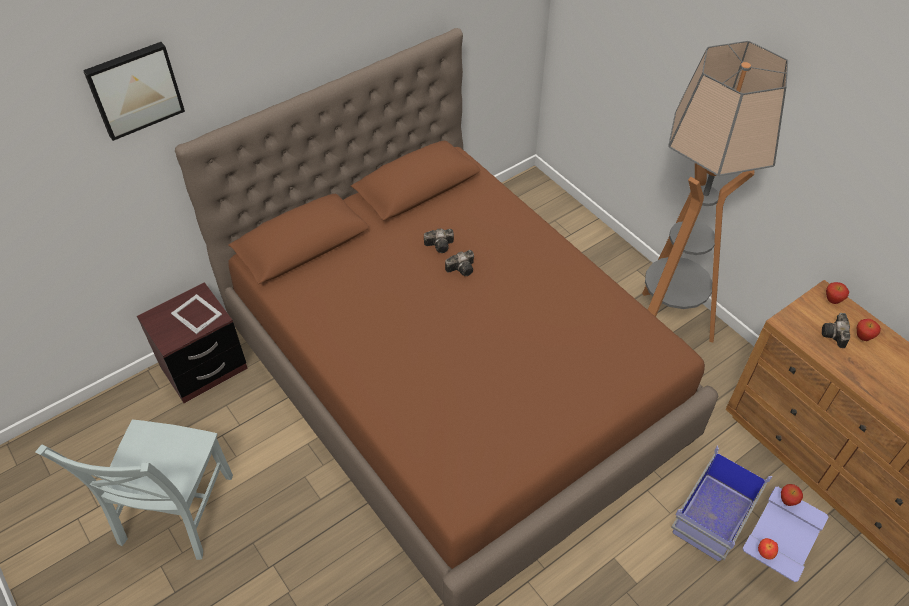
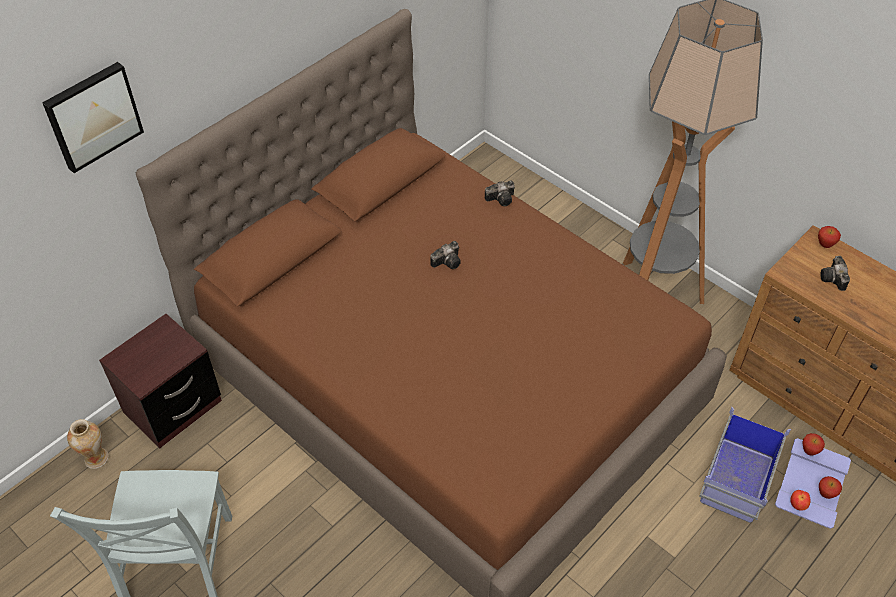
camera: 10 degrees left, 0 degrees up
picture frame [171,294,222,334] -> none
camera [424,228,454,253] -> camera moved to [485,180,515,206]
apple [857,319,881,341] -> apple moved to [819,476,842,499]
none -> vase [67,419,109,469]

